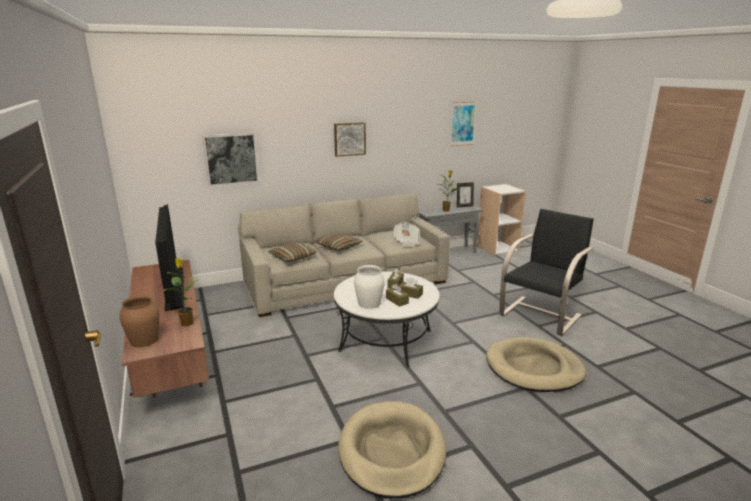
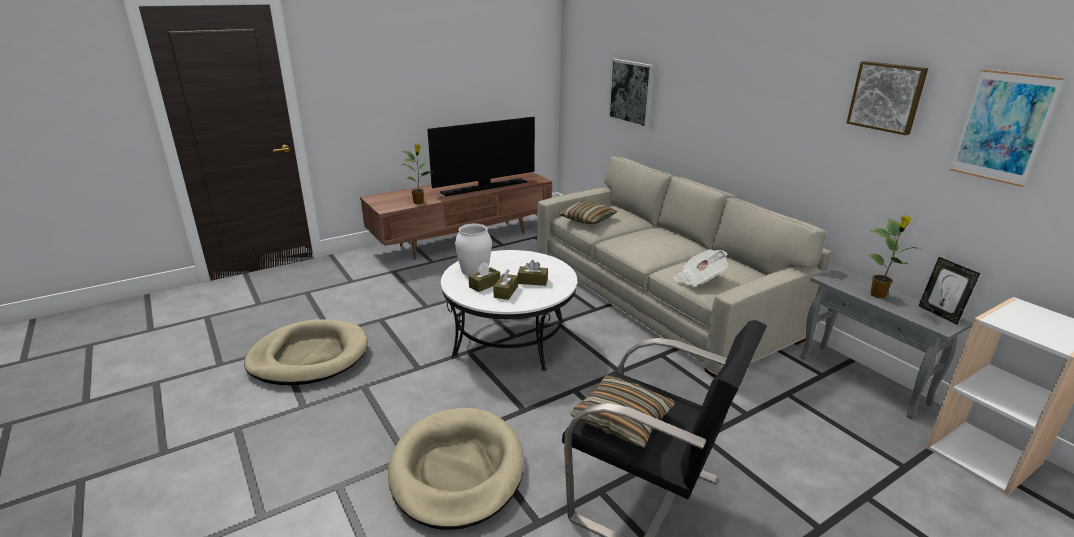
camera: 80 degrees right, 5 degrees up
brown vase [119,295,159,347] -> none
pillow [316,233,363,251] -> pillow moved to [570,375,676,447]
picture [334,122,366,157] -> picture moved to [847,61,928,135]

